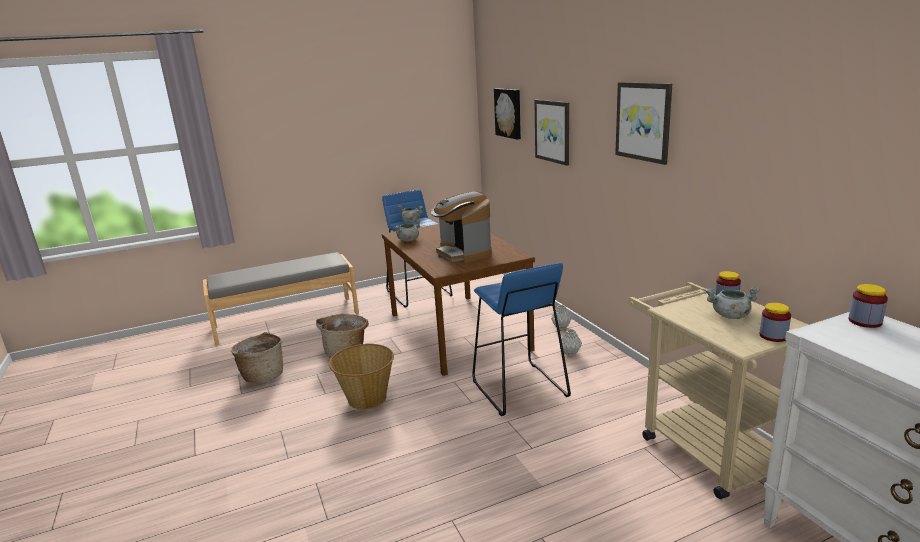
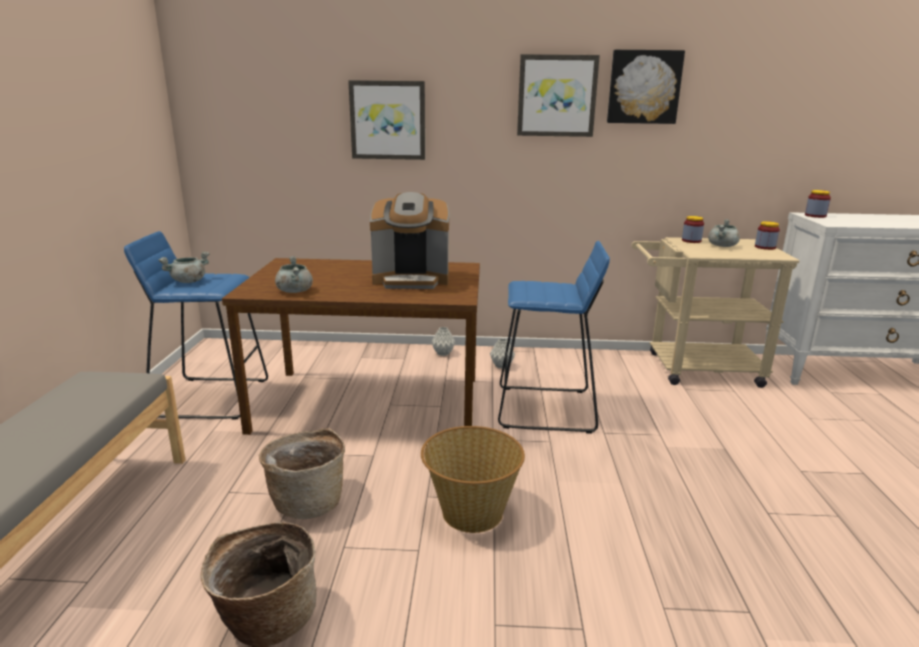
camera: 65 degrees left, 0 degrees up
picture [494,88,521,140] -> picture moved to [607,50,685,124]

